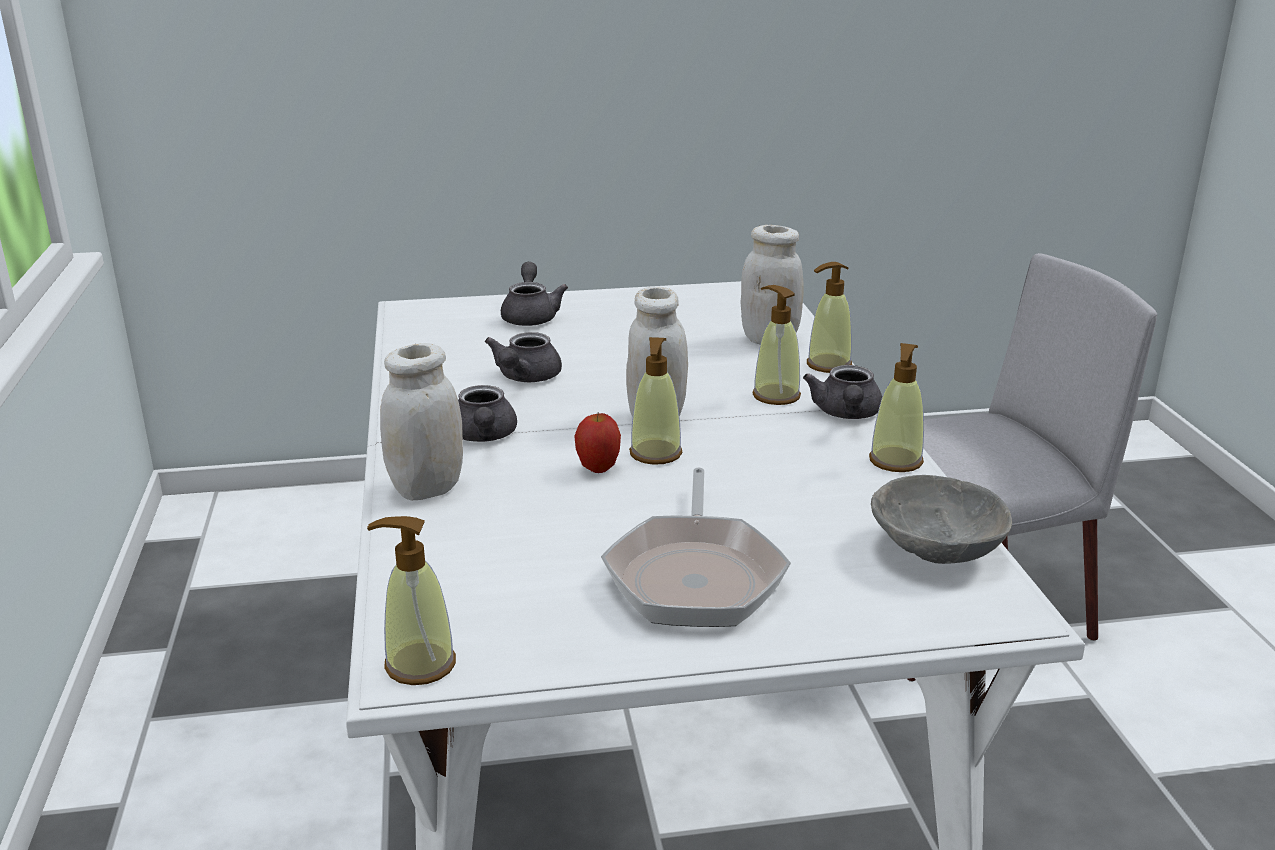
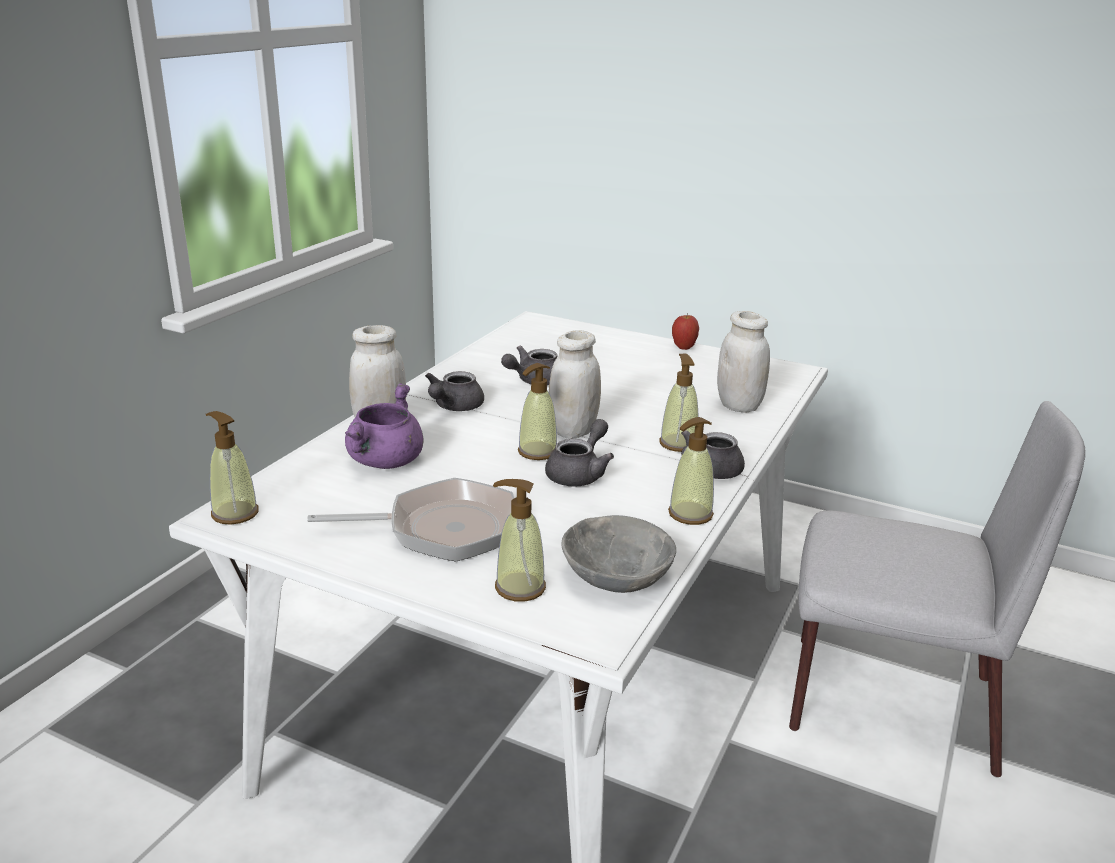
camera: 35 degrees right, 0 degrees up
grey teapot [501,262,568,326] -> grey teapot moved to [545,419,614,486]
apple [574,413,621,473] -> apple moved to [672,313,699,350]
frying pan [601,467,791,627] -> frying pan turned 135 degrees counterclockwise [307,478,515,562]
soap dispenser [807,262,852,373] -> soap dispenser moved to [493,479,546,602]
none -> purple cooking pot [345,383,424,469]

